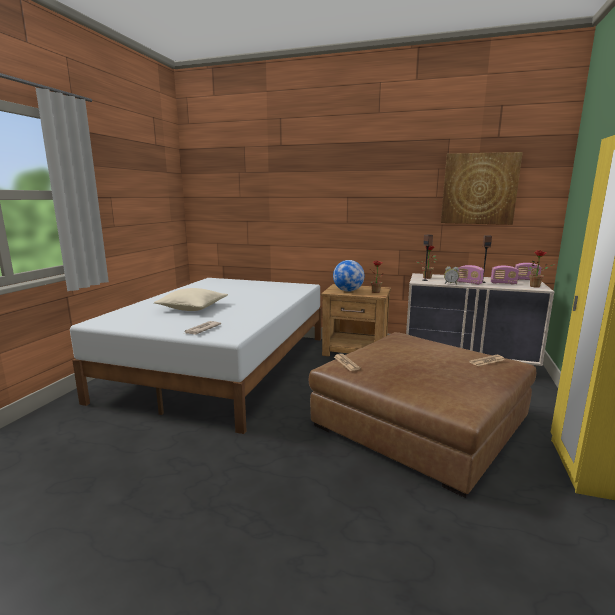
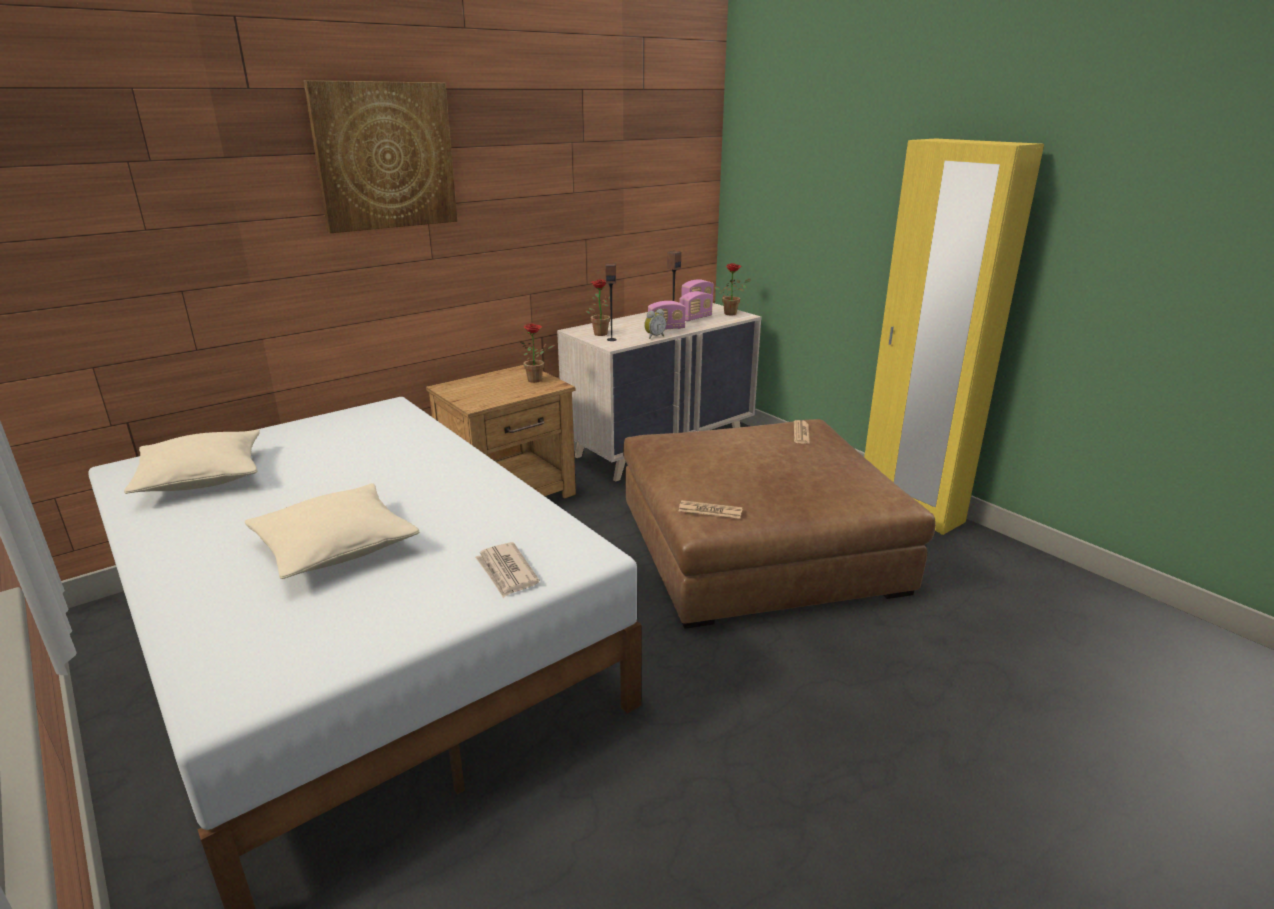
camera: 55 degrees left, 10 degrees up
globe [333,260,365,292] -> none
picture [441,152,523,225] -> picture moved to [304,80,458,233]
none -> beige pillow [124,430,260,494]

